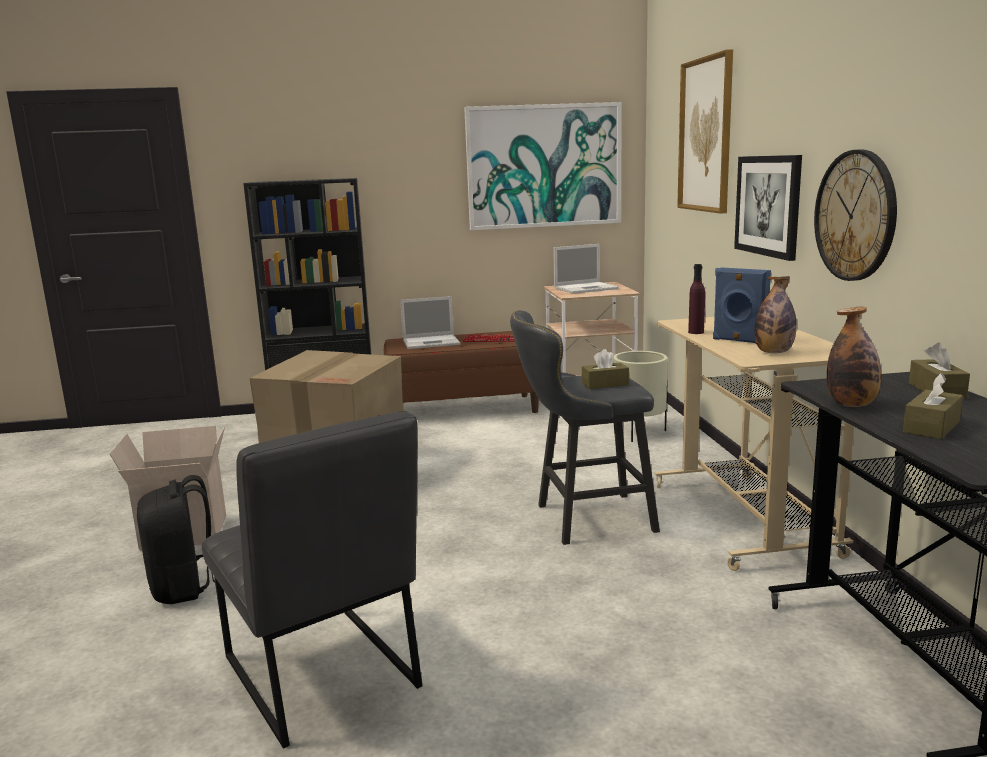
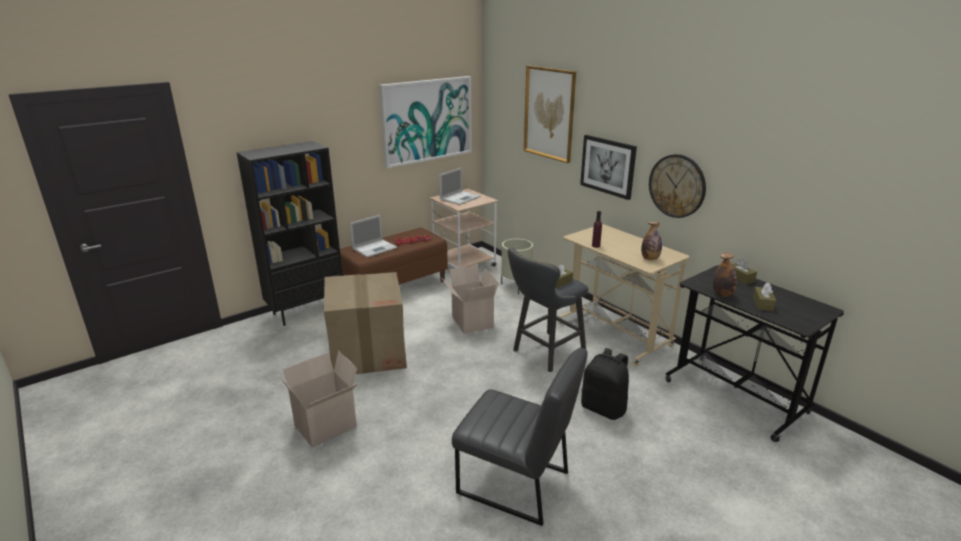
camera: 30 degrees left, 10 degrees up
black backpack [137,475,215,604] -> black backpack moved to [581,348,629,420]
blue speaker [713,267,771,343] -> none
none -> cardboard box [442,265,499,334]

